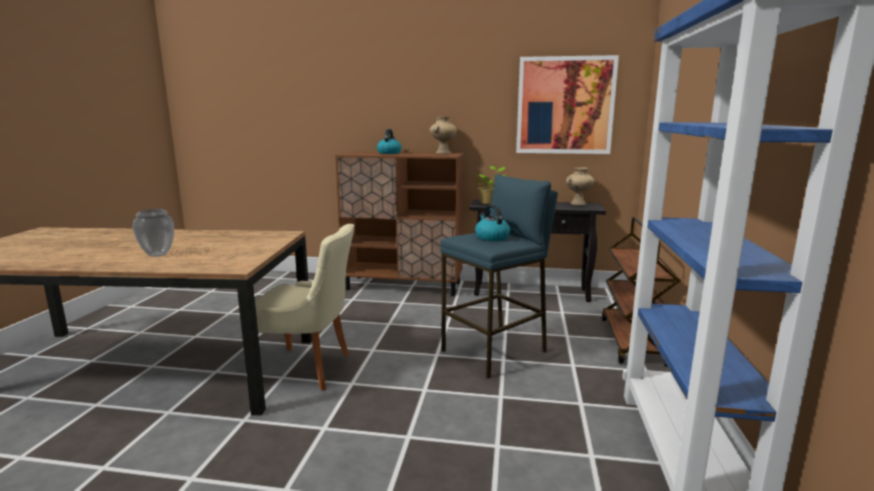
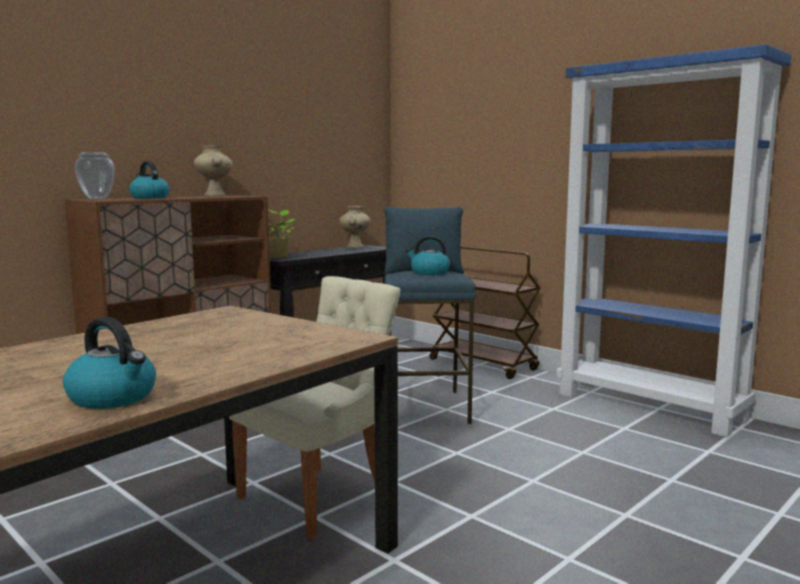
camera: 55 degrees left, 5 degrees down
vase [132,208,174,257] -> vase moved to [75,152,115,199]
picture [516,55,619,154] -> none
none -> kettle [63,317,156,409]

